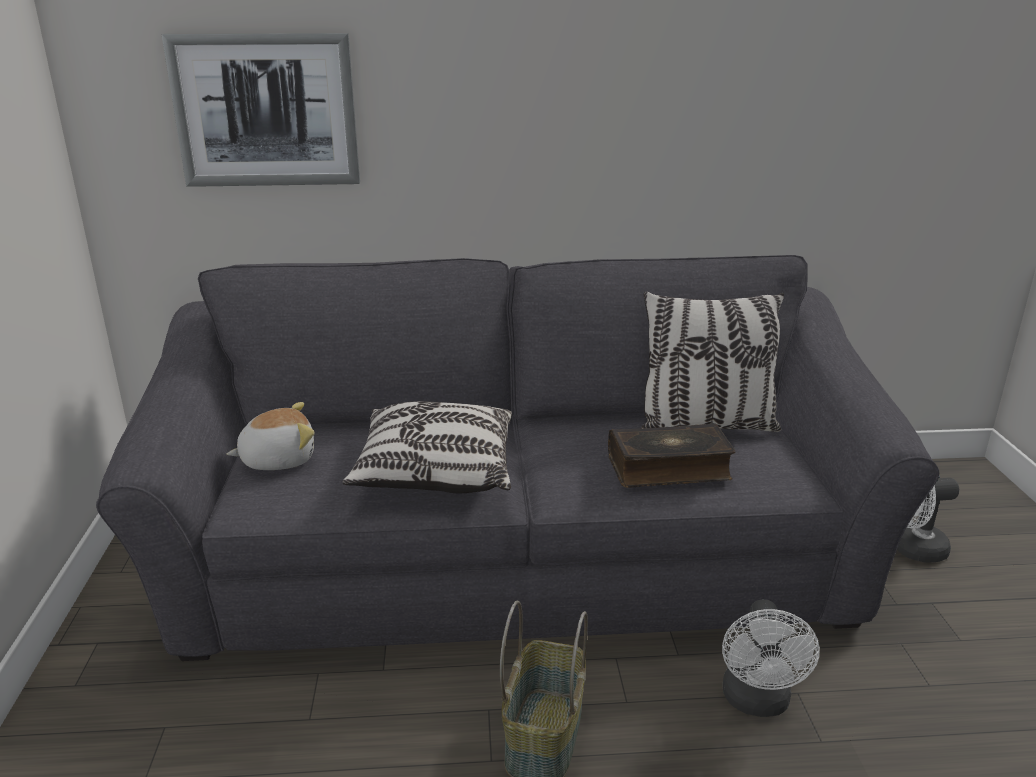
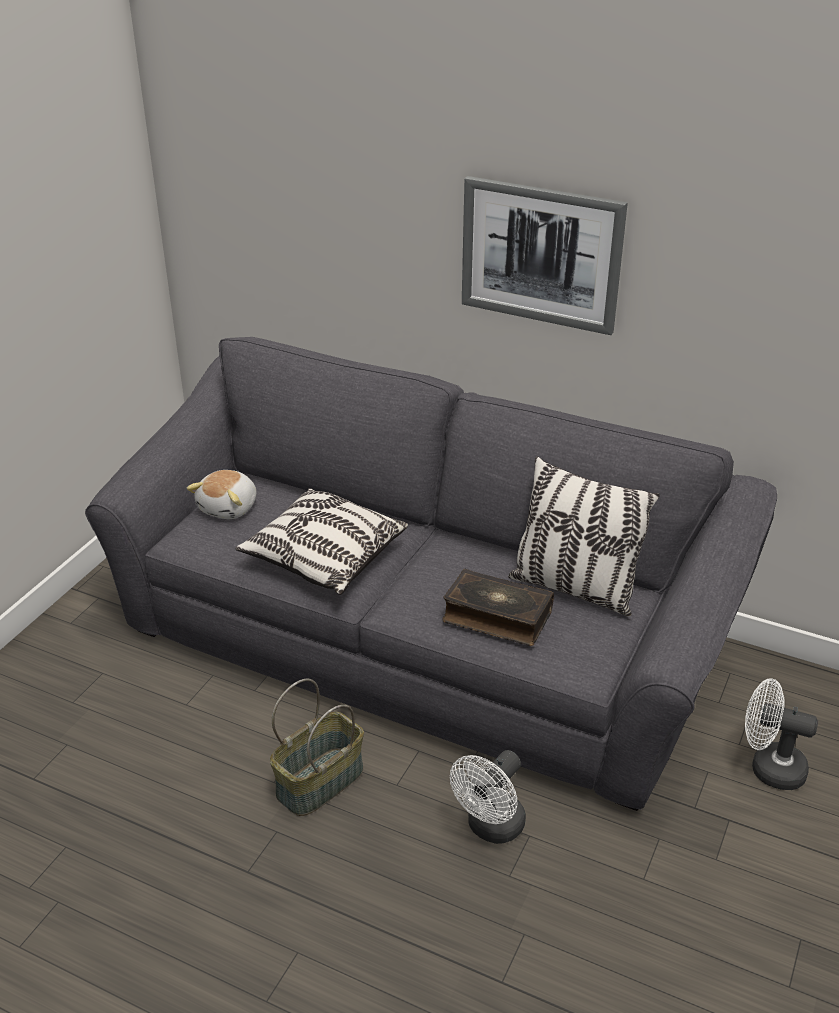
camera: 30 degrees right, 10 degrees up
picture [162,33,360,187] -> picture moved to [462,176,628,335]
plush toy [227,402,315,470] -> plush toy turned 105 degrees clockwise [187,470,256,519]

